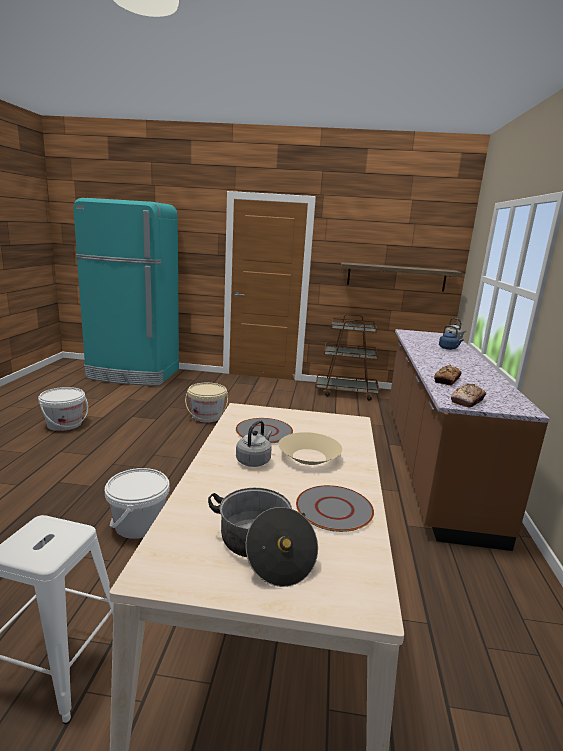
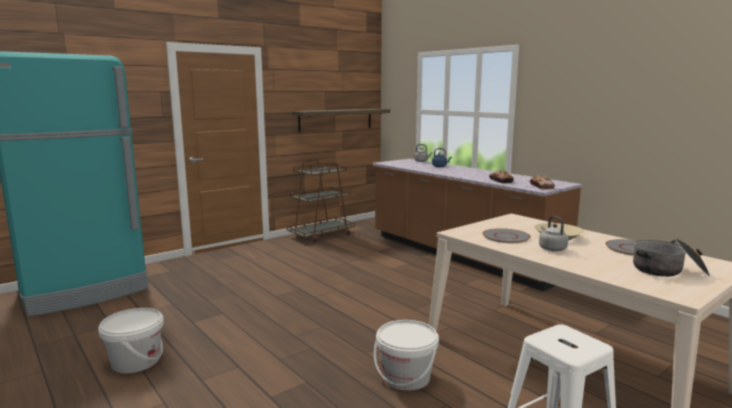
camera: 45 degrees left, 5 degrees down
beige bucket [185,383,228,423] -> none

